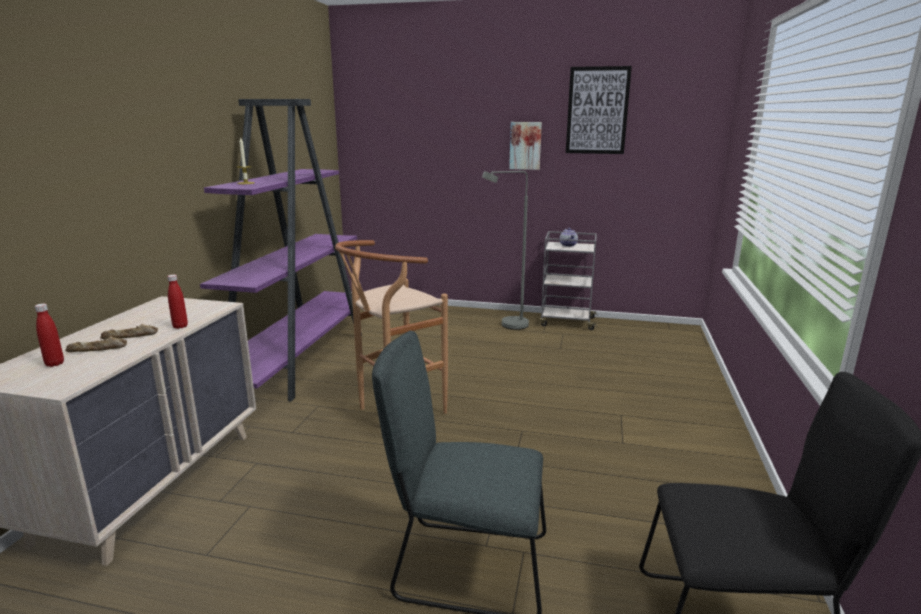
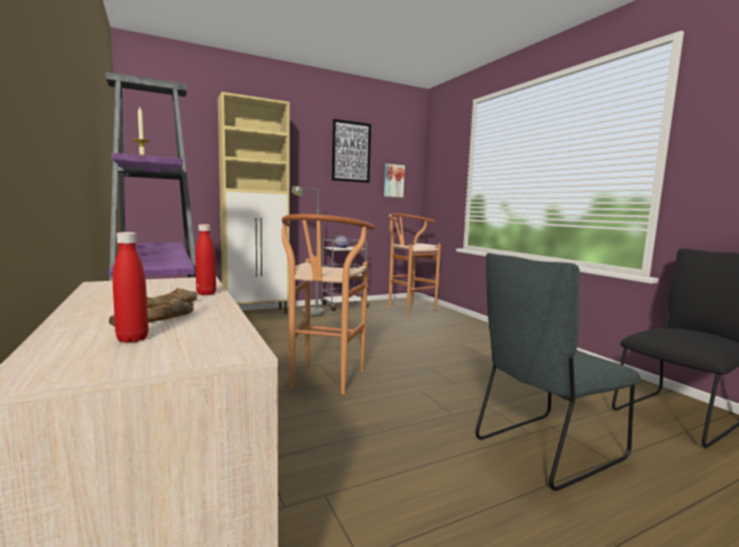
camera: 40 degrees left, 10 degrees down
picture [509,122,542,170] -> picture moved to [384,164,405,197]
none -> beige cabinet [218,92,290,314]
none -> brown stool [388,214,441,316]

